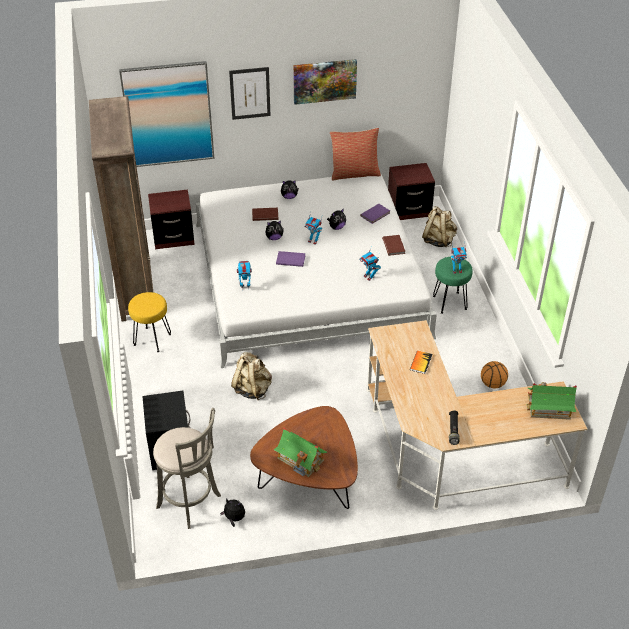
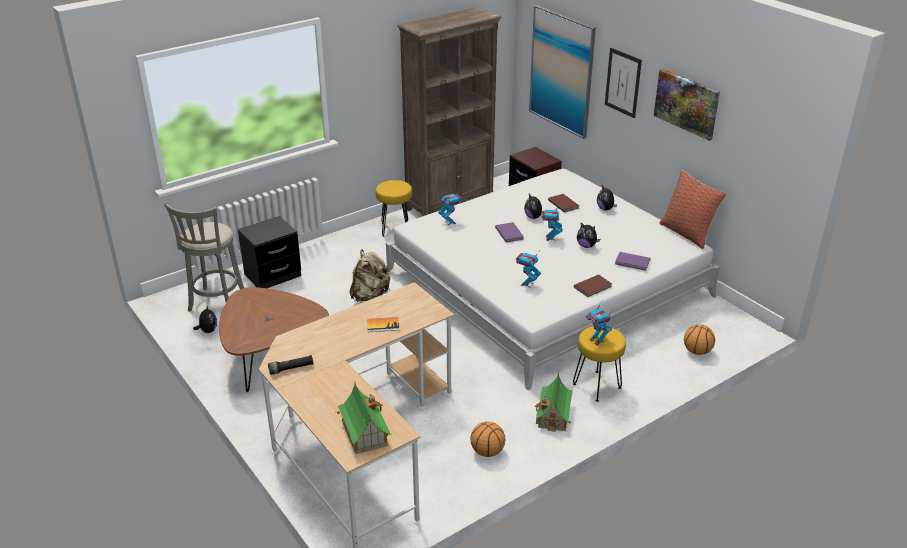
camera: 65 degrees right, 10 degrees down
toy house [274,428,328,477] -> toy house moved to [535,372,573,432]
brown nightstand [388,163,435,220] -> none
beige backpack [422,206,457,248] -> basketball [684,324,715,355]
green stool [433,257,473,314] -> yellow stool [573,326,626,402]

